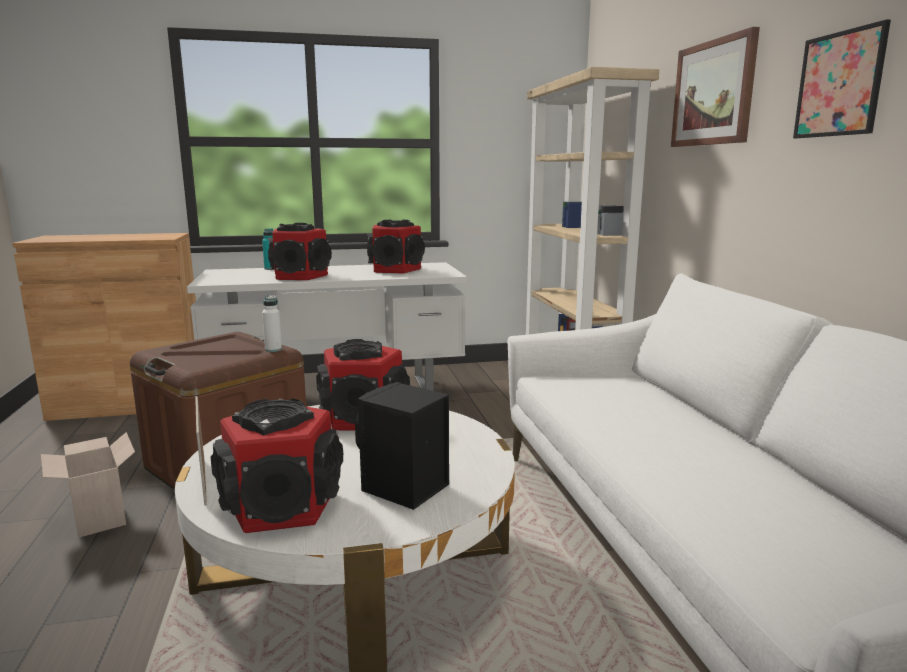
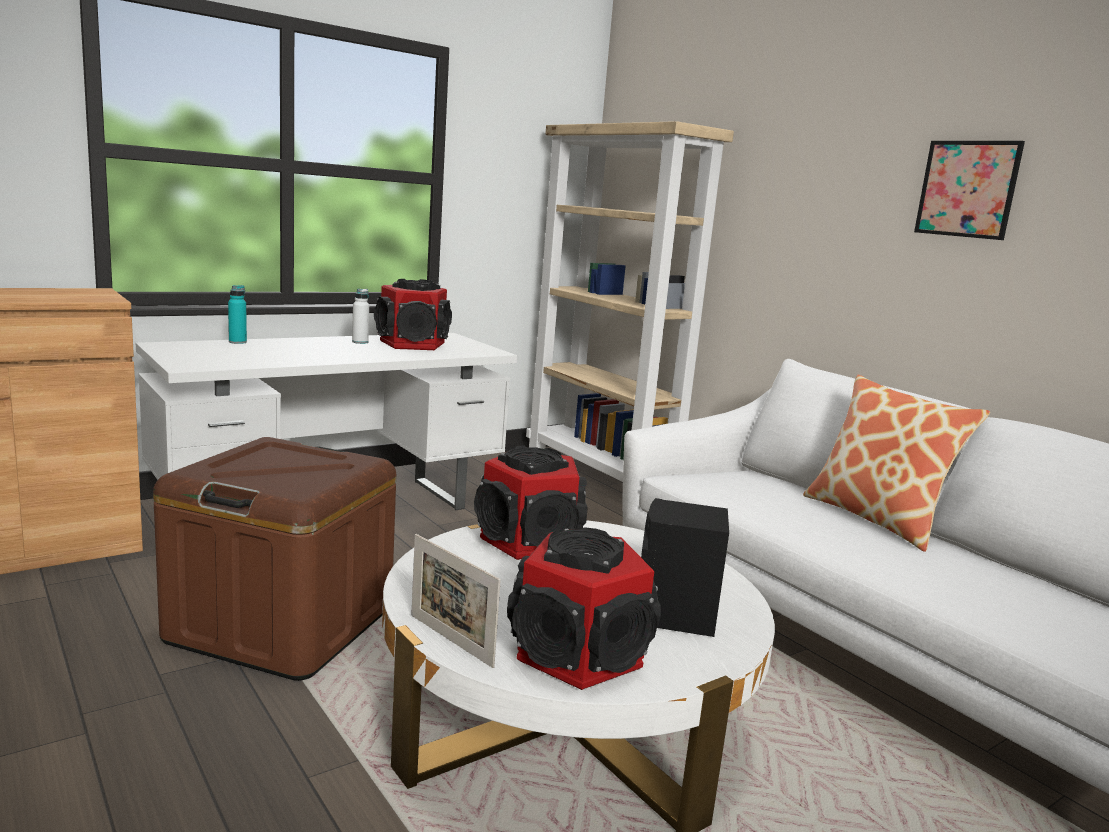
camera: 25 degrees left, 0 degrees up
cardboard box [41,432,135,538] -> none
white bottle [262,295,282,352] -> white bottle moved to [352,289,369,344]
speaker [268,223,332,280] -> none
picture [671,27,760,147] -> none
none -> pillow [803,375,990,552]

